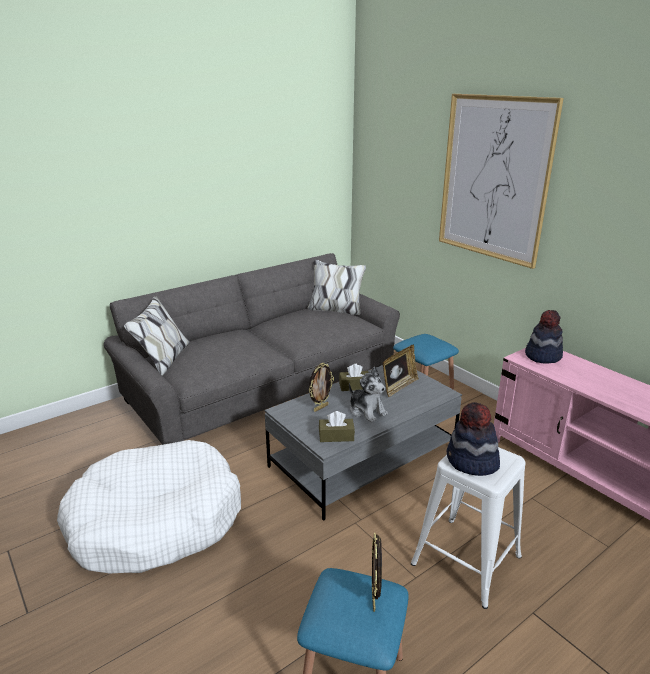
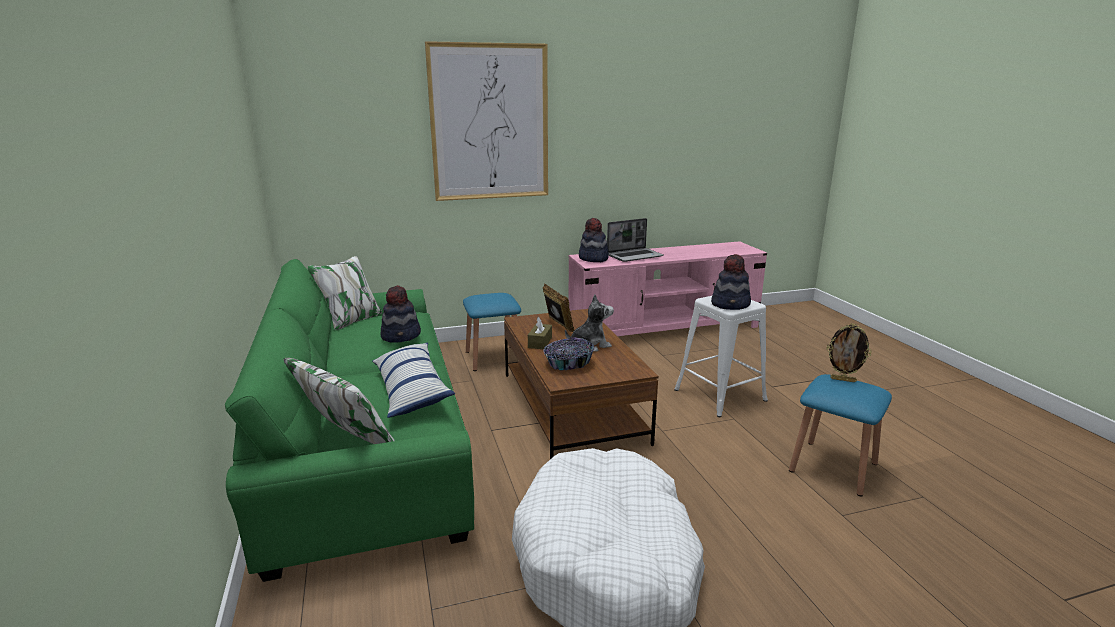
camera: 70 degrees left, 5 degrees down
grey sofa [104,253,400,445] -> green sofa [225,256,474,582]
grey coffee table [265,365,462,521] -> brown coffee table [504,309,659,459]
picture frame [309,363,334,412] -> bowl [543,338,594,371]
brown tissue box [319,411,355,442] -> none
none -> pillow [372,343,455,418]
none -> hat [380,285,421,343]
none -> laptop [607,218,664,262]

